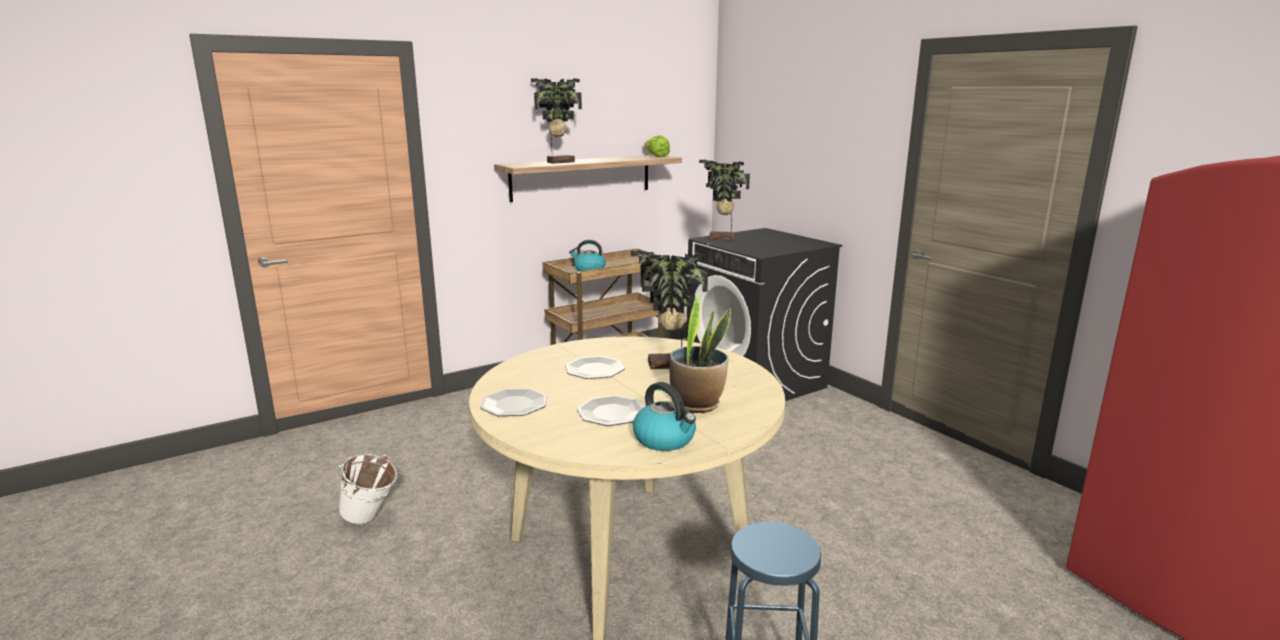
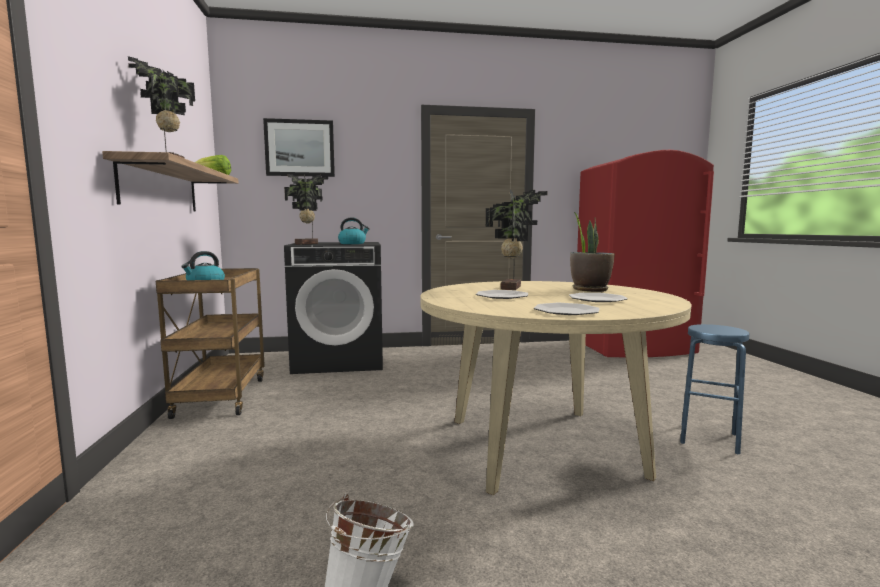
camera: 65 degrees left, 10 degrees down
kettle [633,382,696,451] -> kettle moved to [338,217,370,244]
none -> picture [263,118,335,177]

